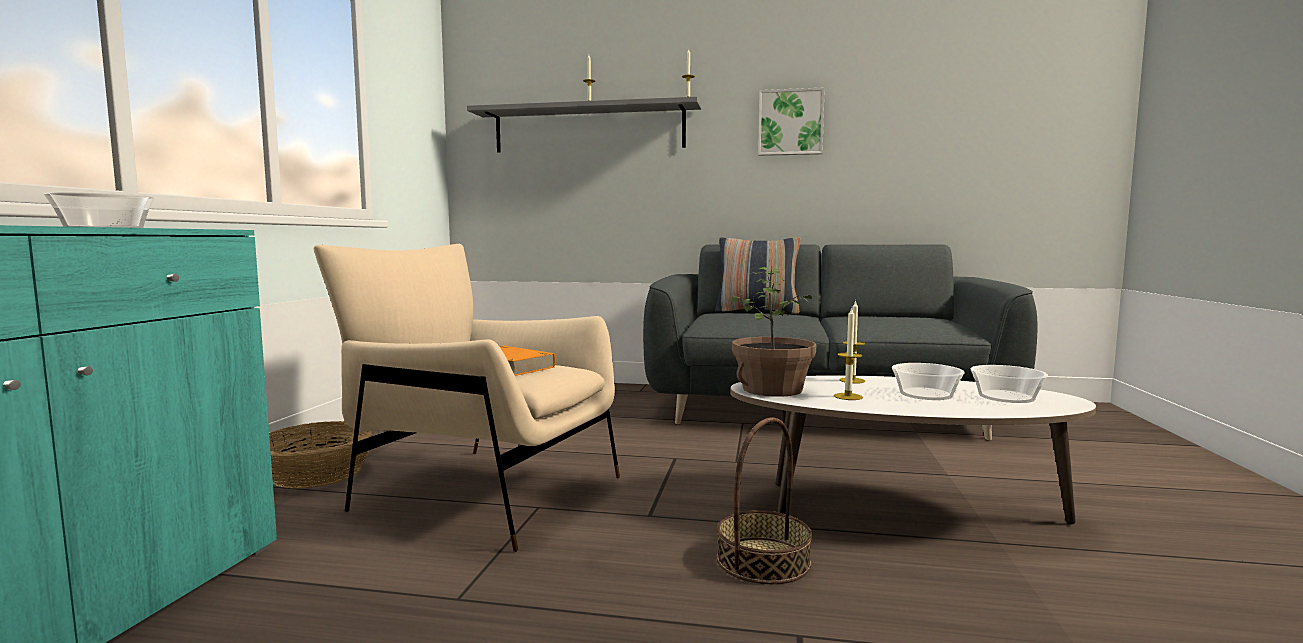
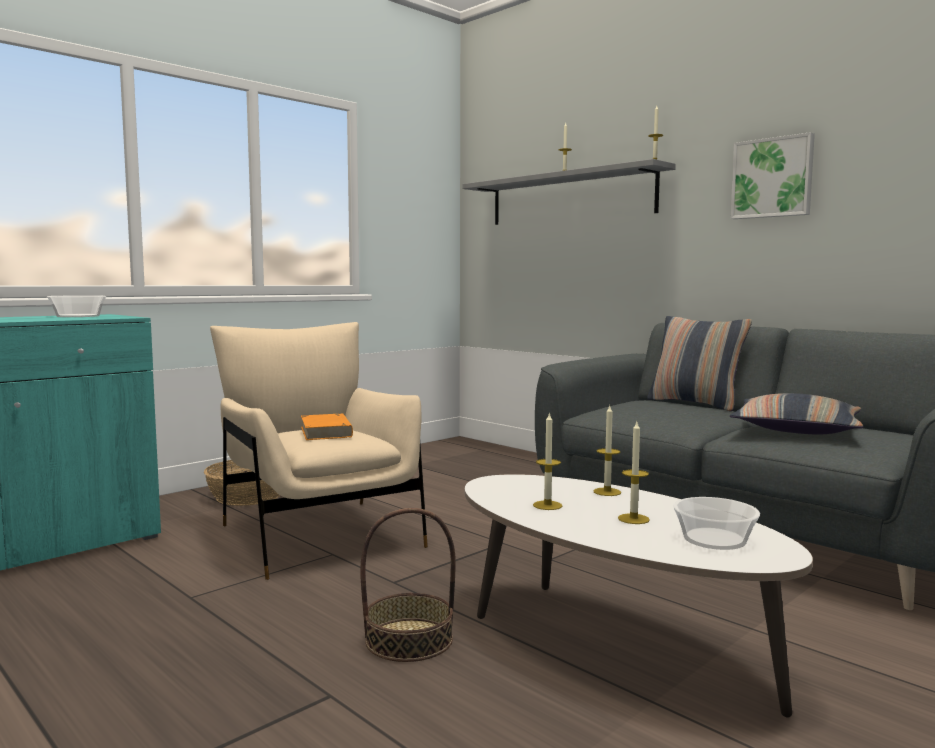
camera: 35 degrees right, 0 degrees up
potted plant [732,267,816,397] -> none
bowl [892,363,965,400] -> candle [618,422,650,524]
none -> pillow [730,393,864,435]

